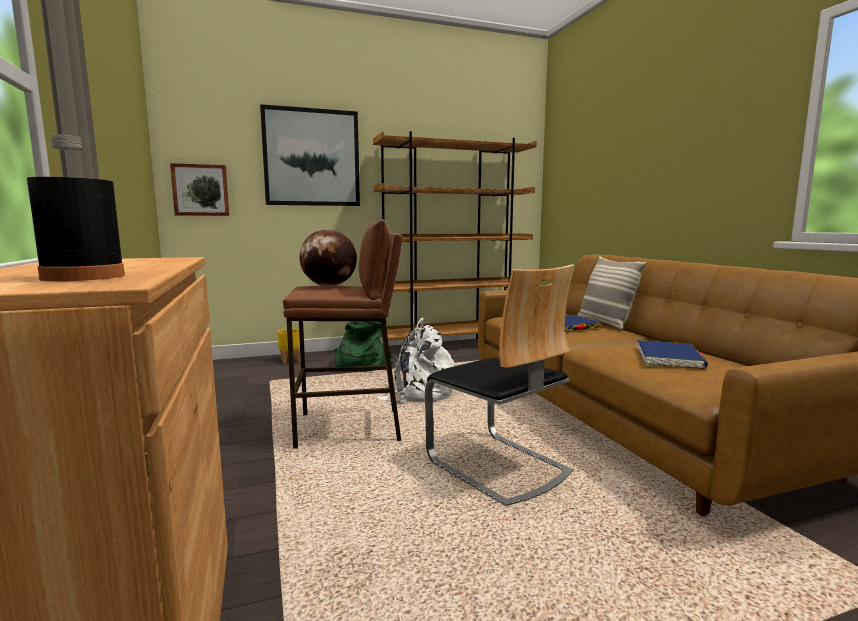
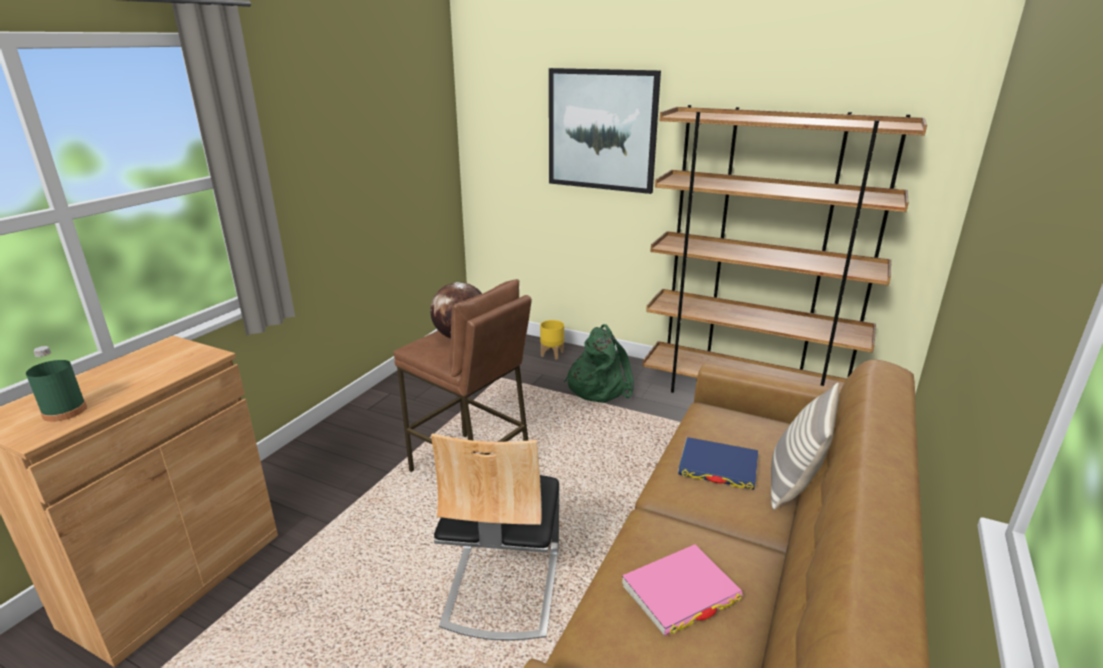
camera: 45 degrees right, 15 degrees up
black bottle [27,134,125,281] -> green bottle [26,346,87,422]
picture [170,163,229,216] -> none
white backpack [376,318,455,405] -> none
blue book [637,340,708,369] -> pink book [622,544,743,636]

